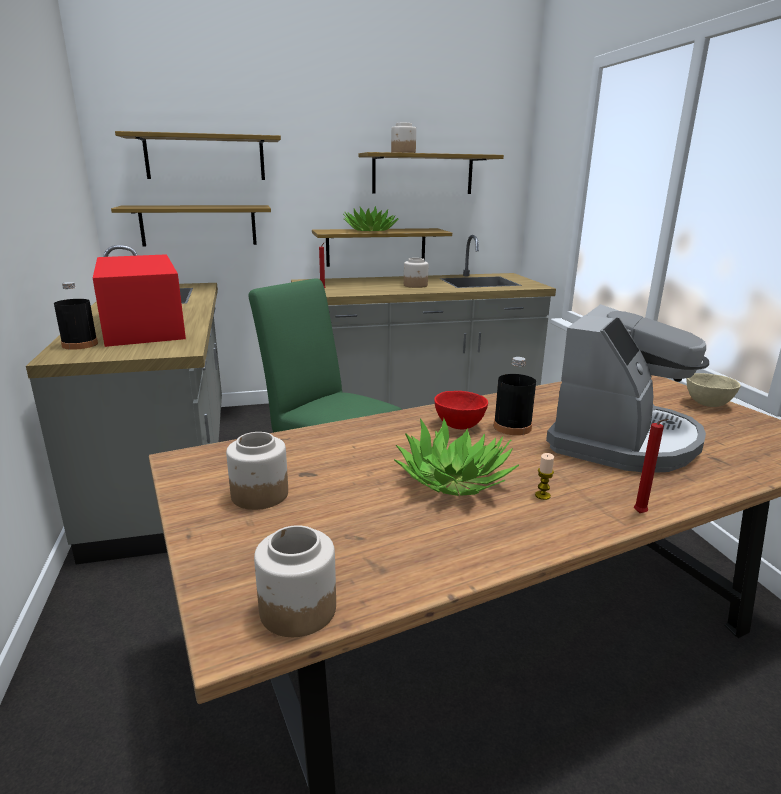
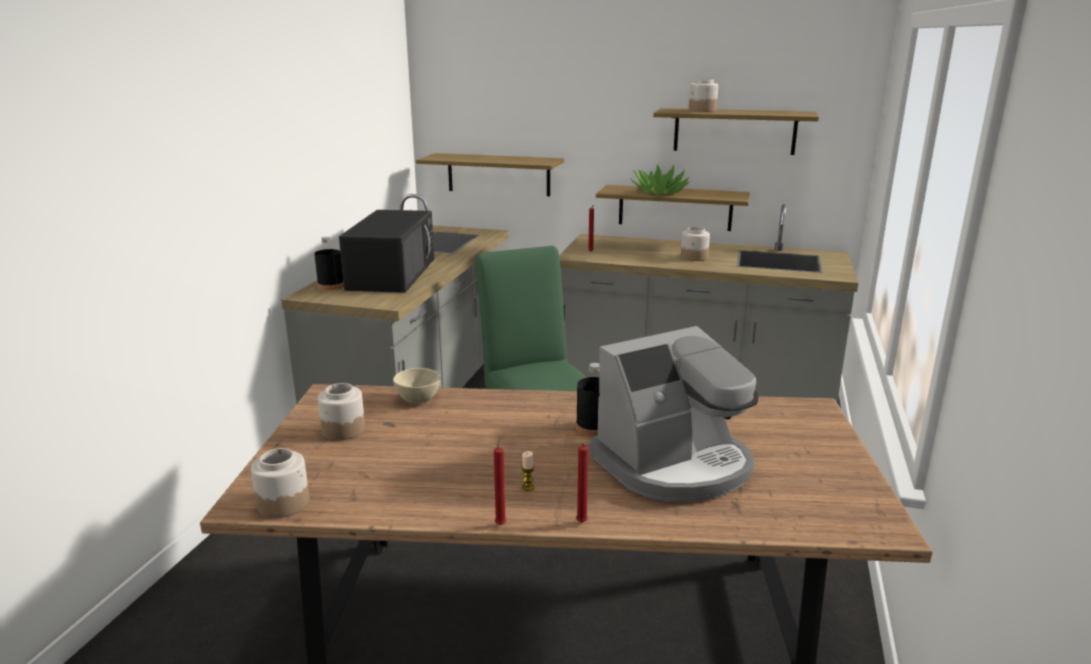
camera: 30 degrees right, 0 degrees up
red microwave [93,254,186,347] -> black microwave [339,210,434,293]
shelf [115,131,281,180] -> none
potted plant [394,418,519,496] -> none
red bowl [434,391,488,429] -> none
beige bowl [687,373,741,407] -> beige bowl moved to [393,368,440,404]
none -> red candle [494,436,507,525]

